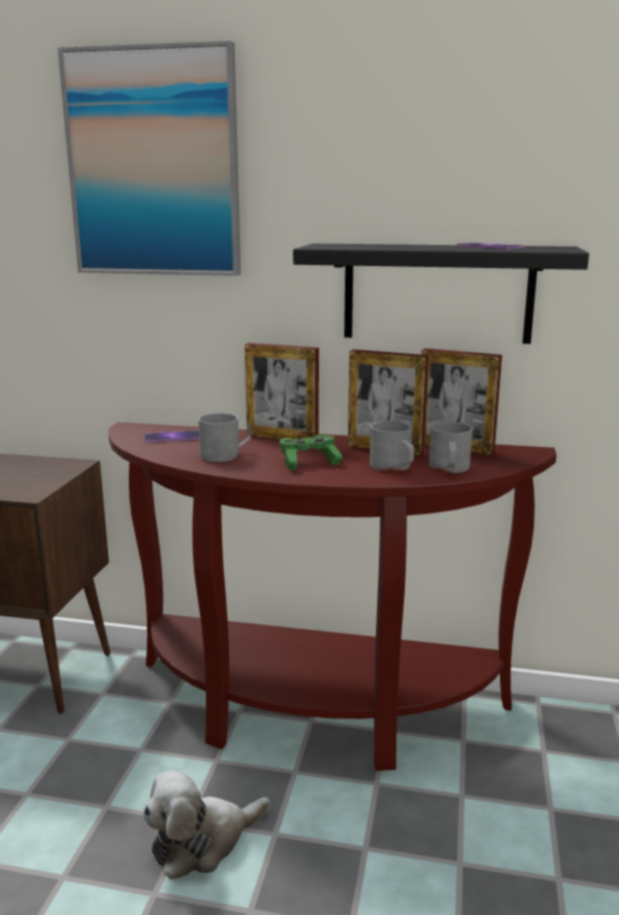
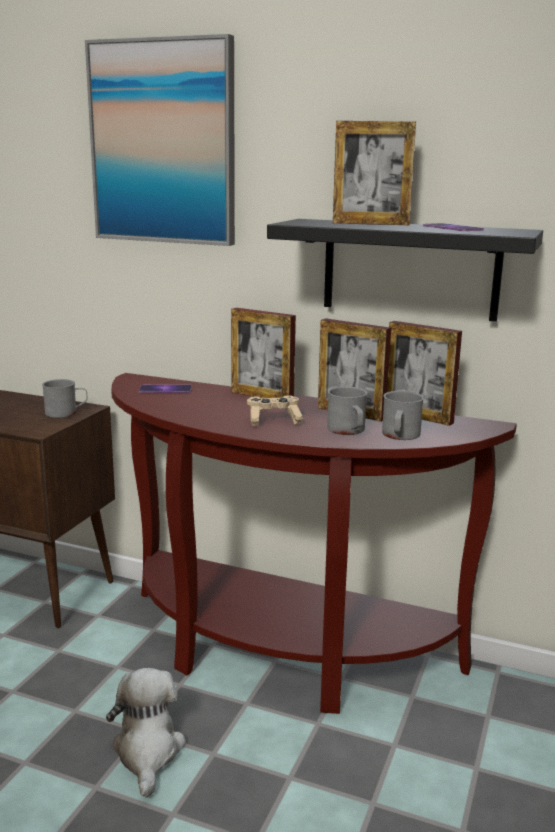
camera: 10 degrees right, 0 degrees up
plush toy [142,770,270,879] -> plush toy turned 105 degrees clockwise [106,668,186,798]
grey mug [198,413,251,462] -> grey mug moved to [42,379,88,418]
green game controller [279,434,343,471] -> beige game controller [247,395,303,426]
none -> picture frame [333,121,416,225]

